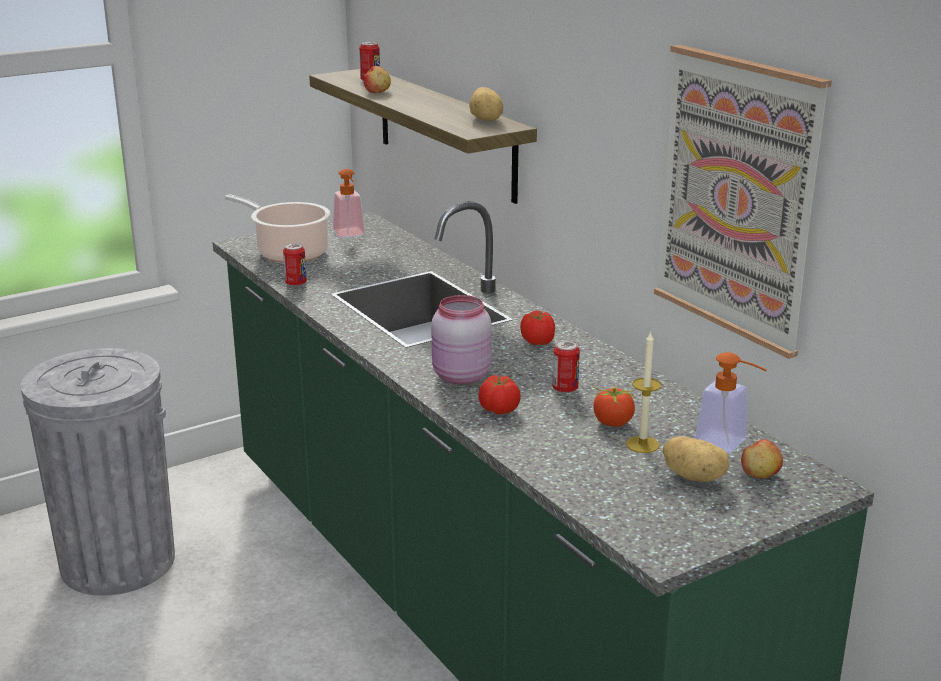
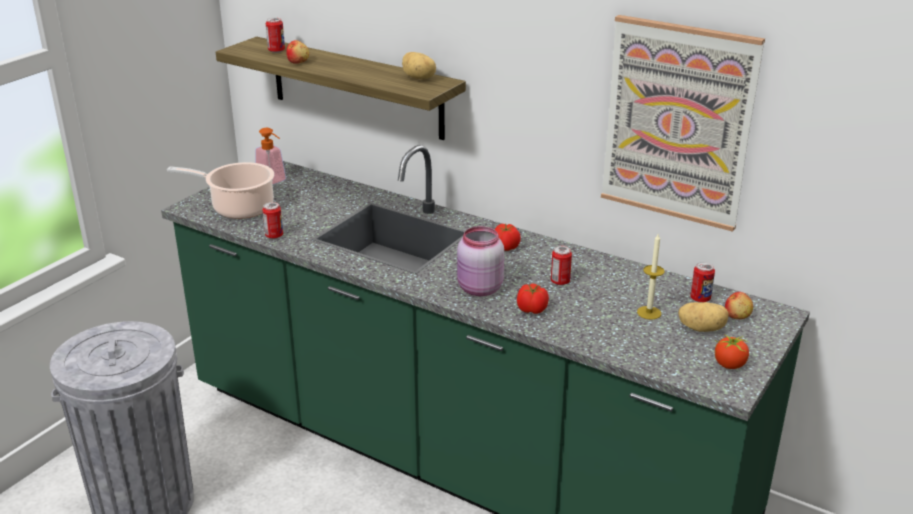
camera: 25 degrees left, 5 degrees up
tomato [592,385,637,427] -> tomato moved to [715,334,749,369]
soap dispenser [695,352,767,453] -> can [690,262,715,302]

